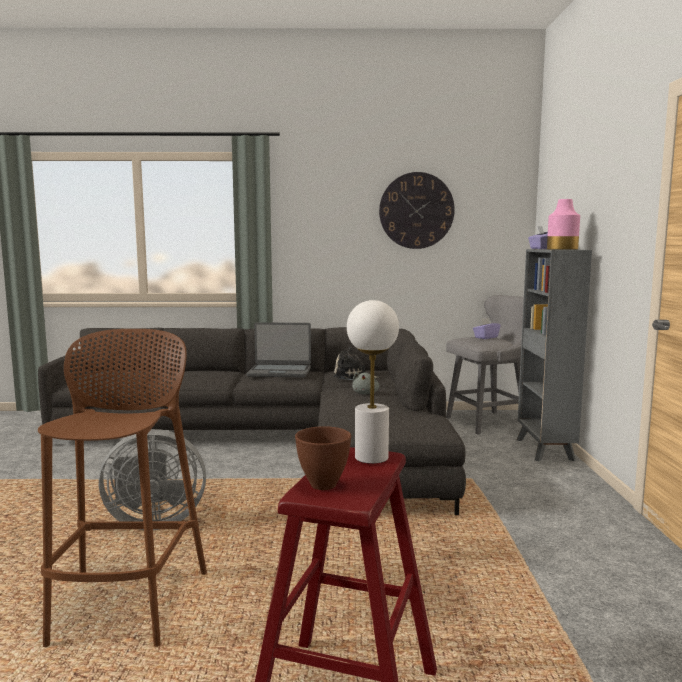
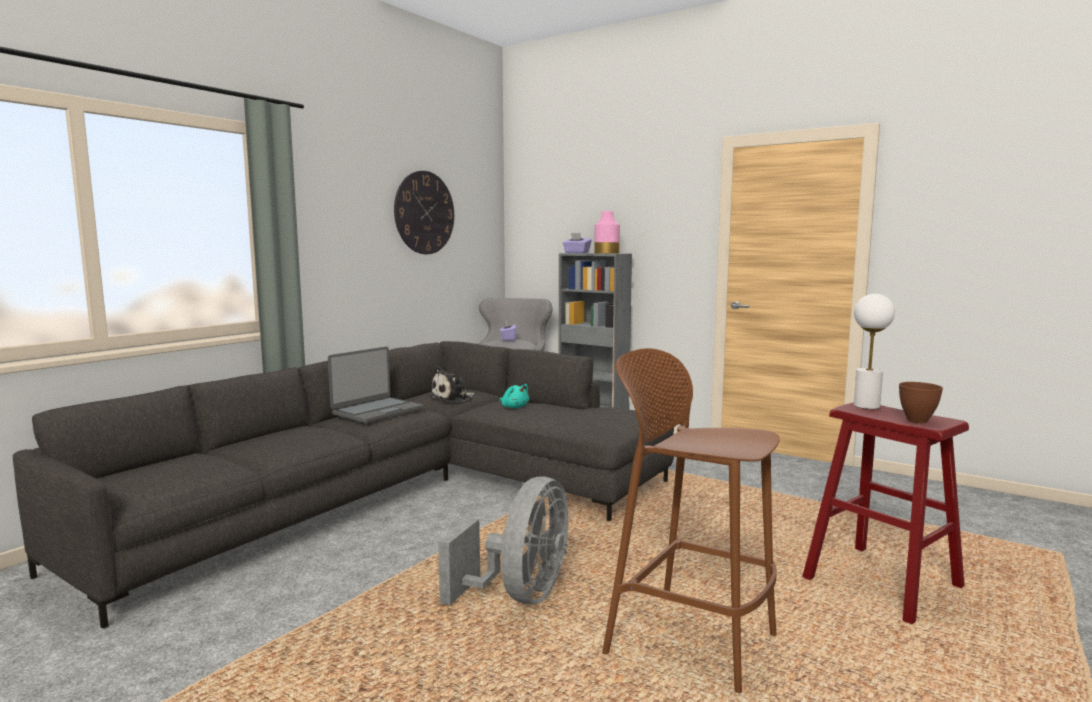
camera: 55 degrees left, 0 degrees up
grey plush toy [352,372,379,394] -> turquoise plush toy [499,384,529,408]

